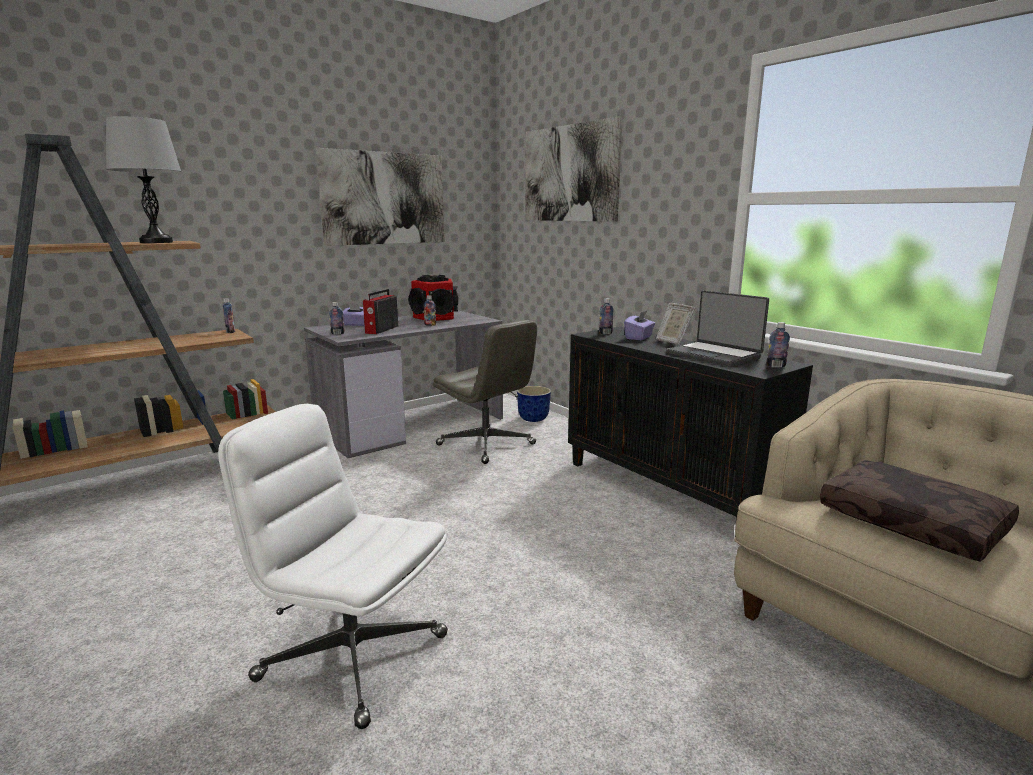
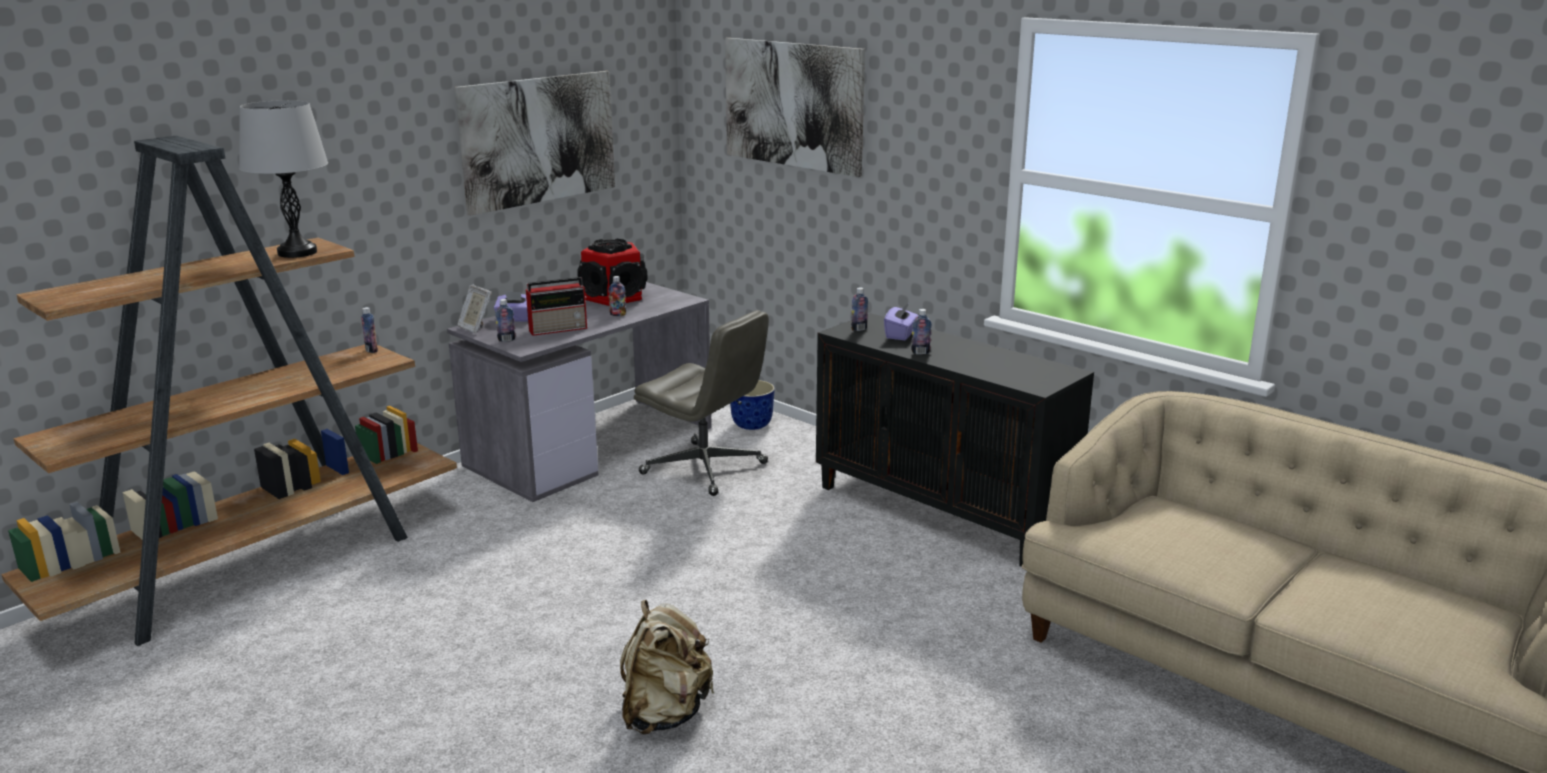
camera: 10 degrees left, 5 degrees up
white office chair [218,404,448,729] -> beige backpack [620,600,714,735]
radio [363,289,398,334] -> radio turned 120 degrees counterclockwise [526,277,587,336]
picture frame [656,303,696,345] -> picture frame moved to [457,284,492,334]
laptop [666,290,769,367] -> none
bottle [766,322,790,368] -> bottle moved to [911,309,932,355]
brown pillow [820,460,1019,561] -> none

